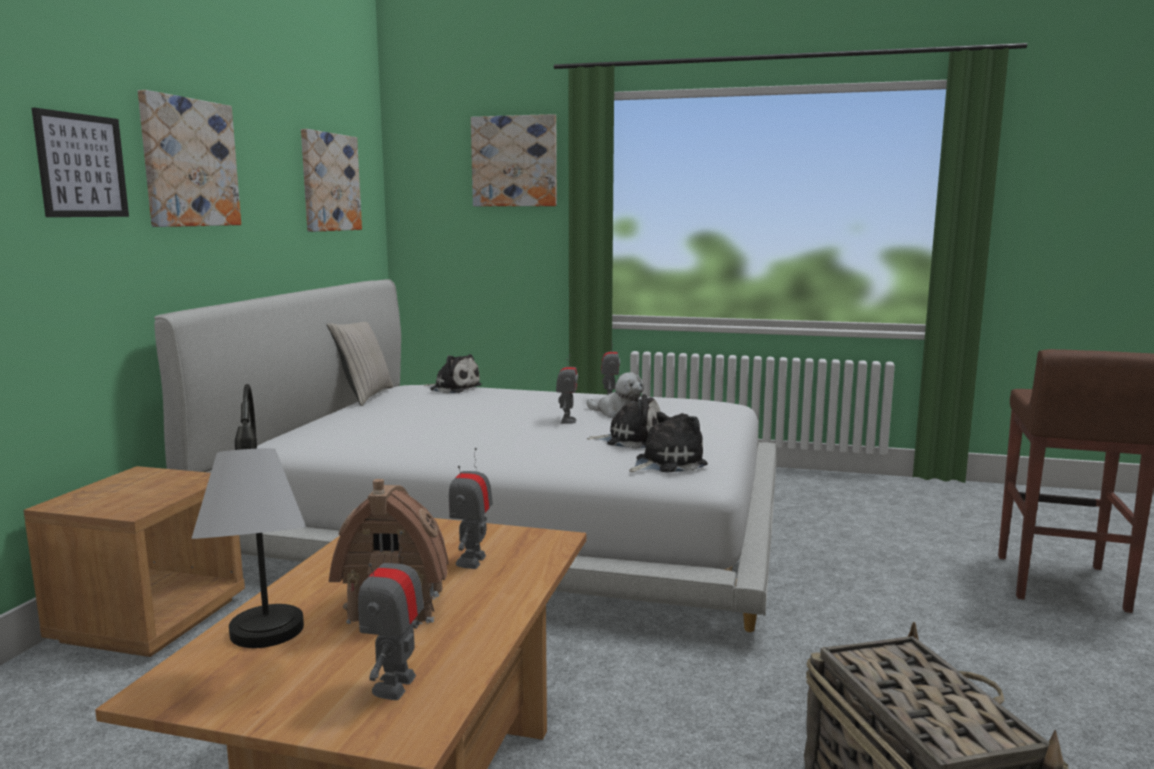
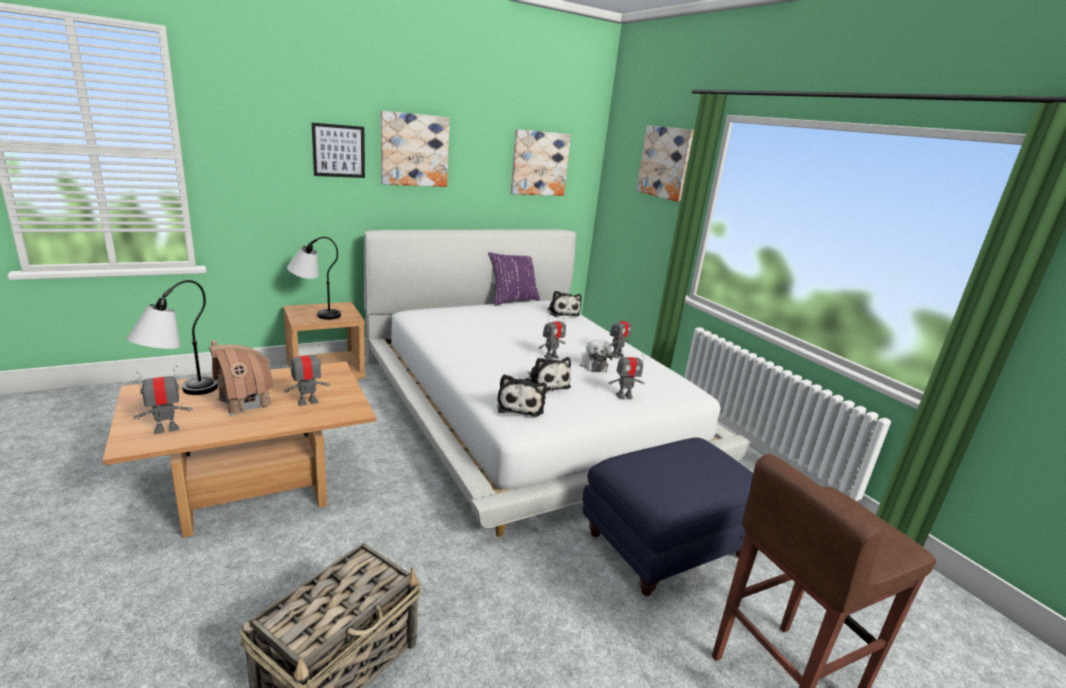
camera: 45 degrees right, 10 degrees up
beige pillow [327,322,393,406] -> purple pillow [488,252,540,306]
plush toy [629,412,708,473] -> plush toy turned 75 degrees clockwise [497,374,547,417]
none -> table lamp [287,237,341,320]
none -> blue ottoman [583,437,753,596]
none -> toy robot [608,349,646,400]

